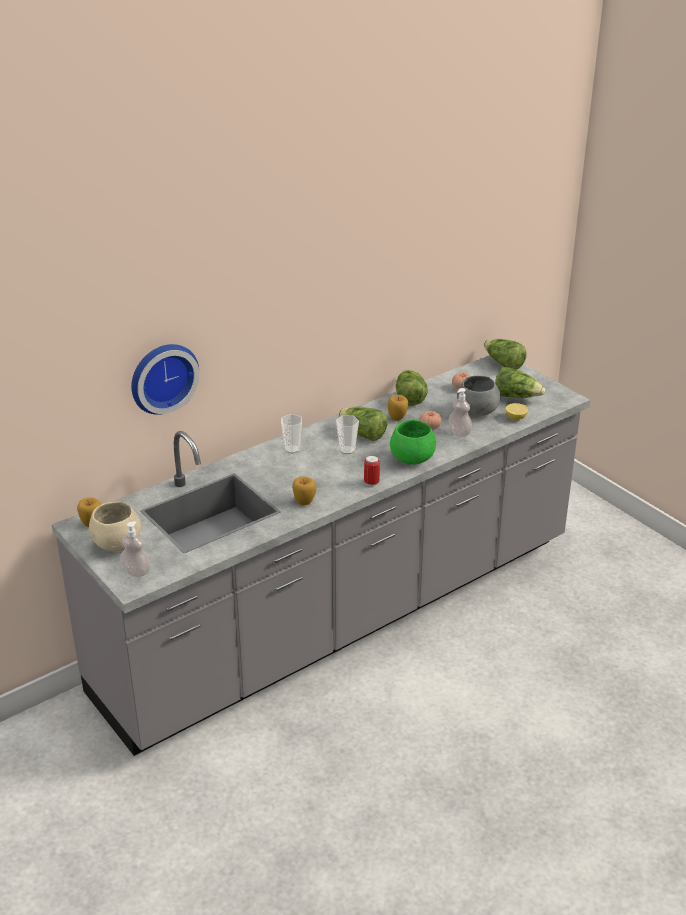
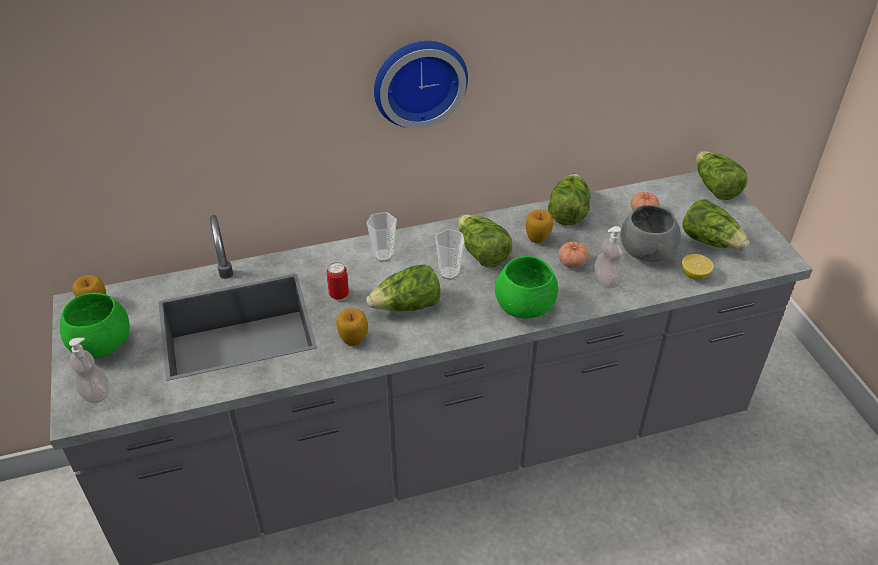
camera: 20 degrees right, 10 degrees up
beige bowl [89,502,141,552] -> green bowl [60,293,130,359]
wall clock [131,344,199,415] -> wall clock moved to [374,41,468,129]
can [364,455,380,486] -> can moved to [327,262,349,301]
none -> lettuce [367,265,441,311]

